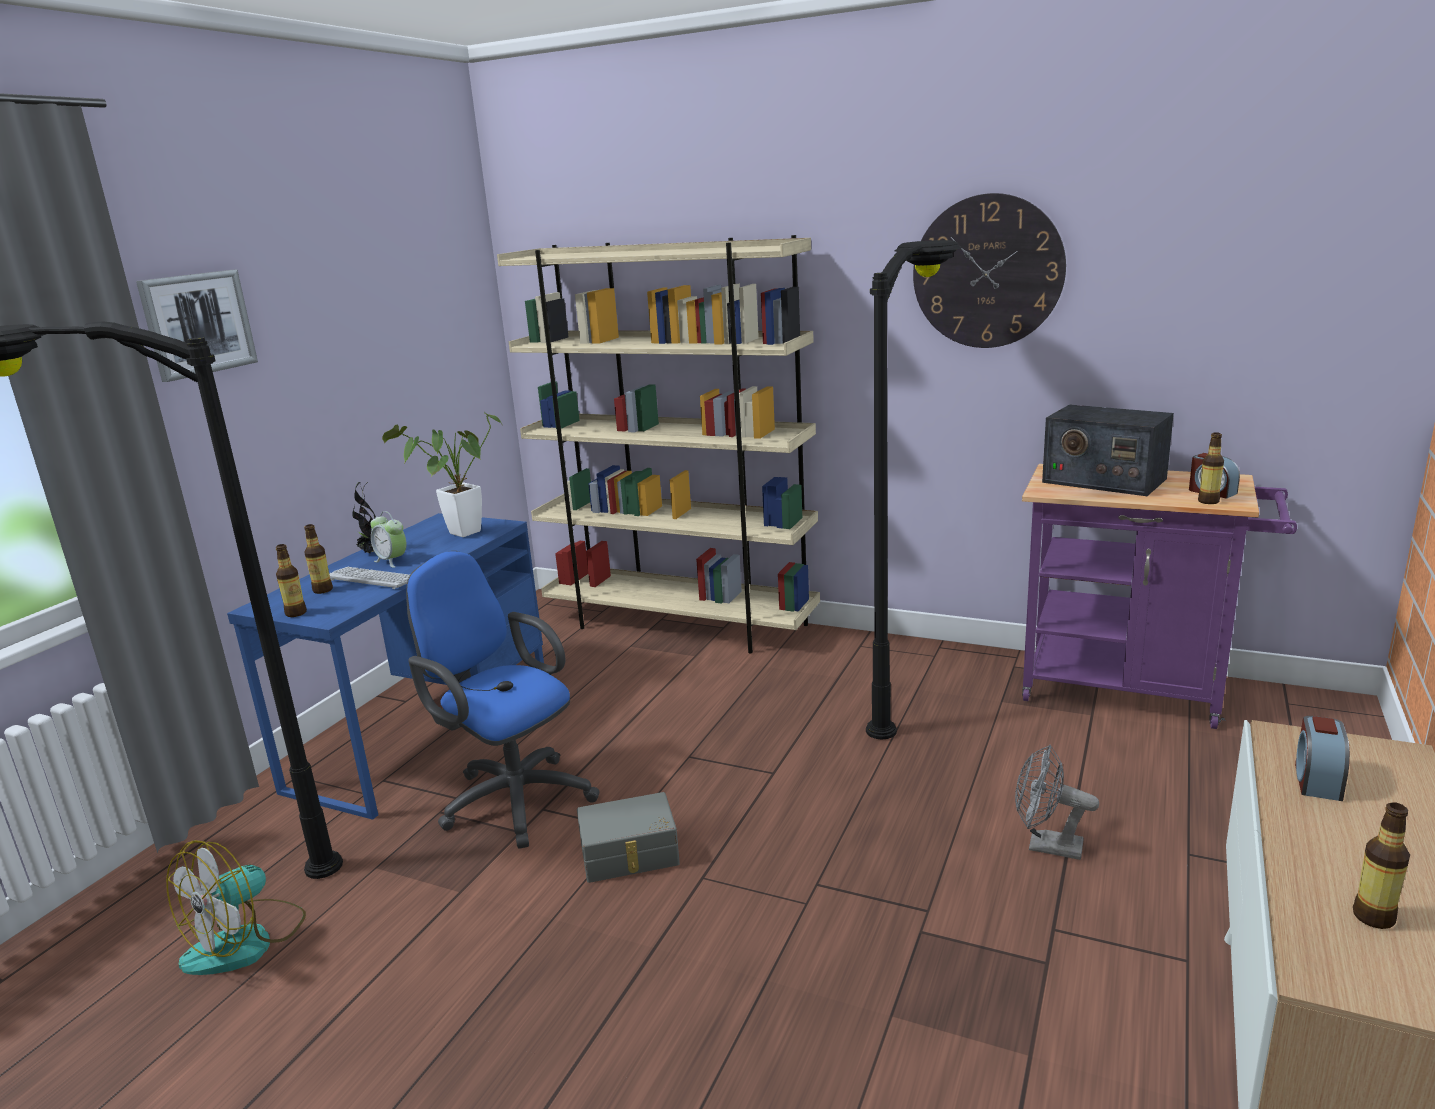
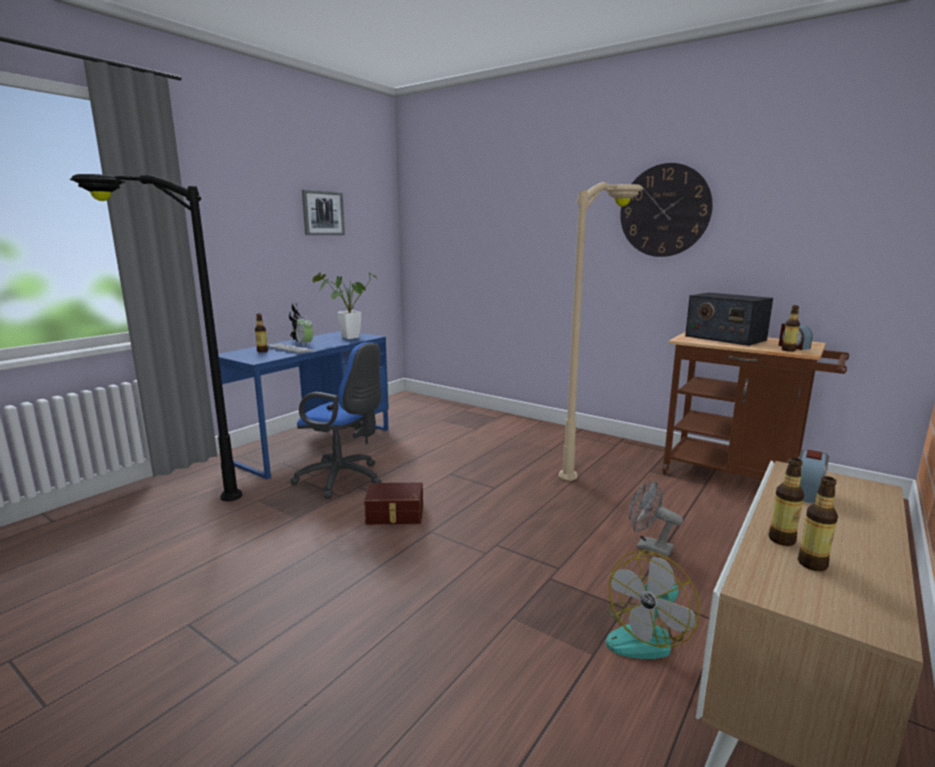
camera: 10 degrees right, 5 degrees down
picture [136,270,258,382] -> picture moved to [302,190,345,235]
fan [166,840,306,975] -> fan moved to [606,550,700,659]
bottle [276,544,307,617] -> bottle moved to [768,458,804,546]
blue office chair [406,551,600,849] -> blue office chair turned 150 degrees clockwise [290,342,382,499]
beige bookcase [497,235,820,653] -> none
grey storage box [577,792,680,883] -> brown storage box [364,482,423,524]
black floor lamp [866,240,962,740] -> beige floor lamp [559,182,644,481]
purple cart [1022,464,1297,729] -> brown cart [663,332,849,480]

